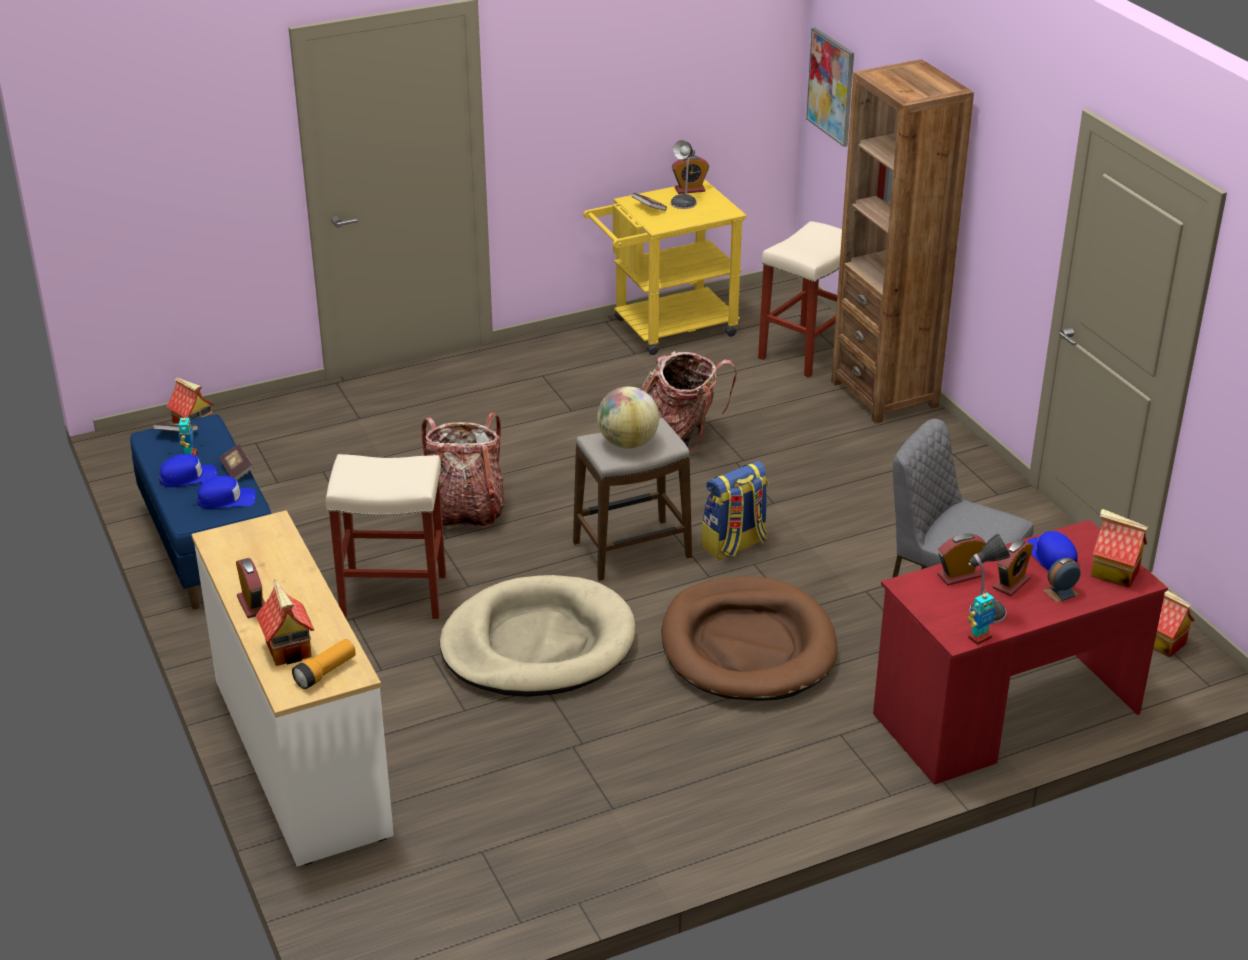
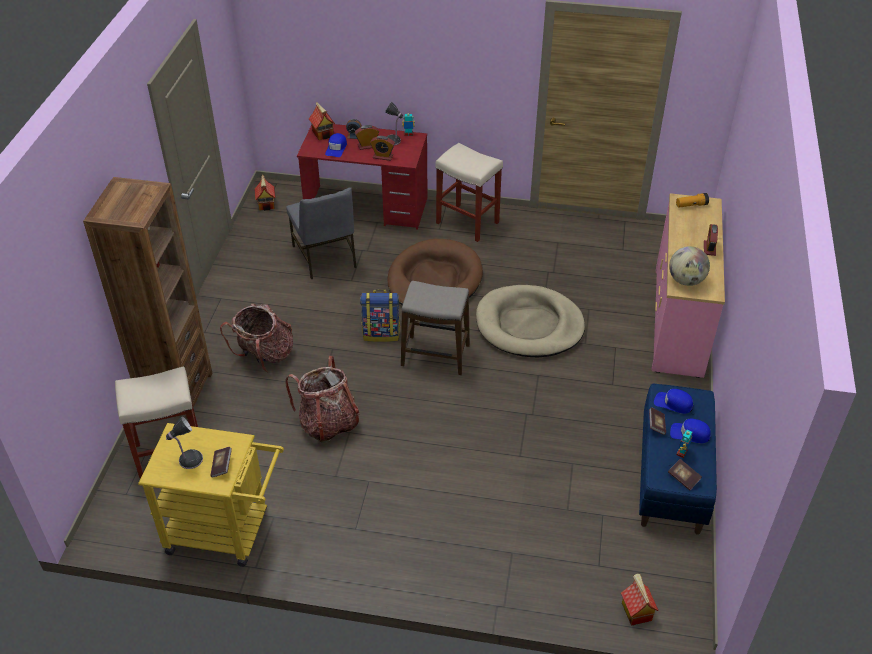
camera: 145 degrees left, 10 degrees up
white dresser [192,510,394,866] -> pink dresser [652,193,725,378]
toy house [256,579,314,666] -> none
beige stool [326,454,446,619] -> beige stool moved to [435,143,503,242]
backpack [422,412,505,530] -> backpack moved to [220,304,293,372]
globe [597,387,659,449] -> globe moved to [669,246,710,286]
alarm clock [672,155,709,194] -> none
picture [806,28,854,147] -> none

